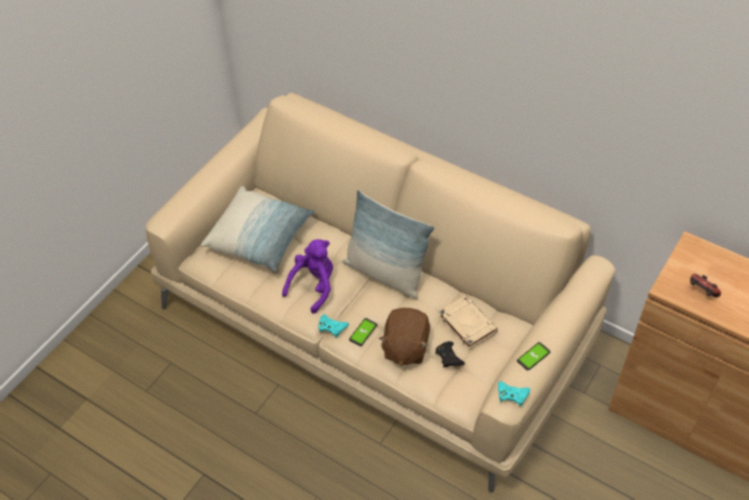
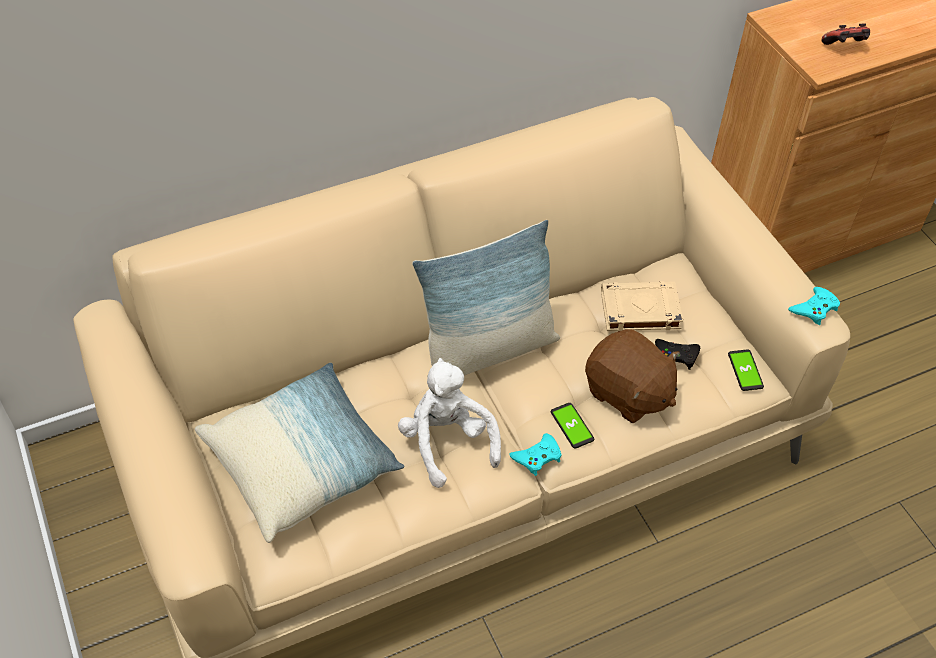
camera: 60 degrees left, 0 degrees up
purple plush toy [282,239,333,314] -> white plush toy [398,358,501,488]
phone [517,342,550,371] -> phone moved to [728,349,764,391]

